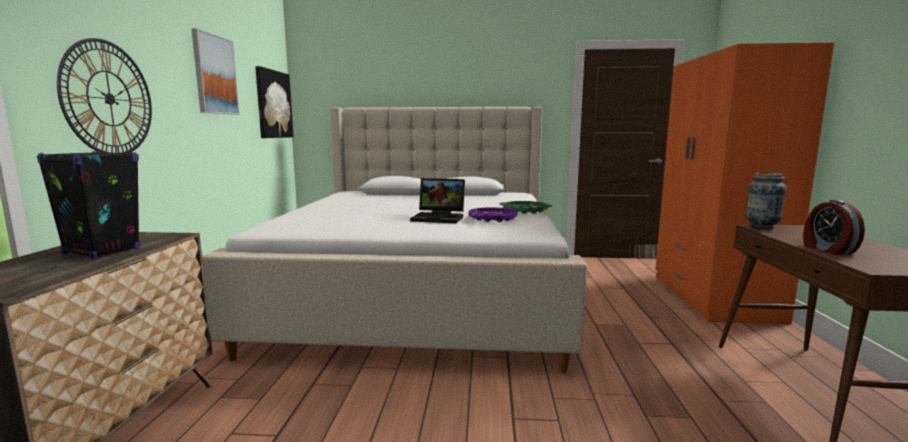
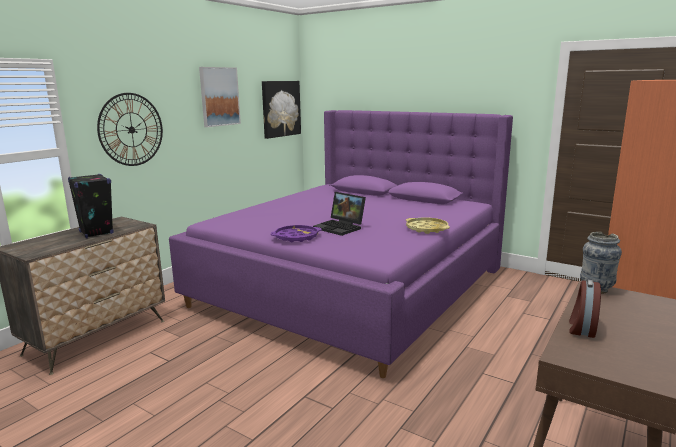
camera: 30 degrees right, 5 degrees up
beige bed [202,107,587,373] -> purple bed [169,110,513,378]
purple tray [469,207,517,222] -> purple tray moved to [271,225,322,242]
green tray [499,201,552,214] -> yellow tray [406,218,450,234]

